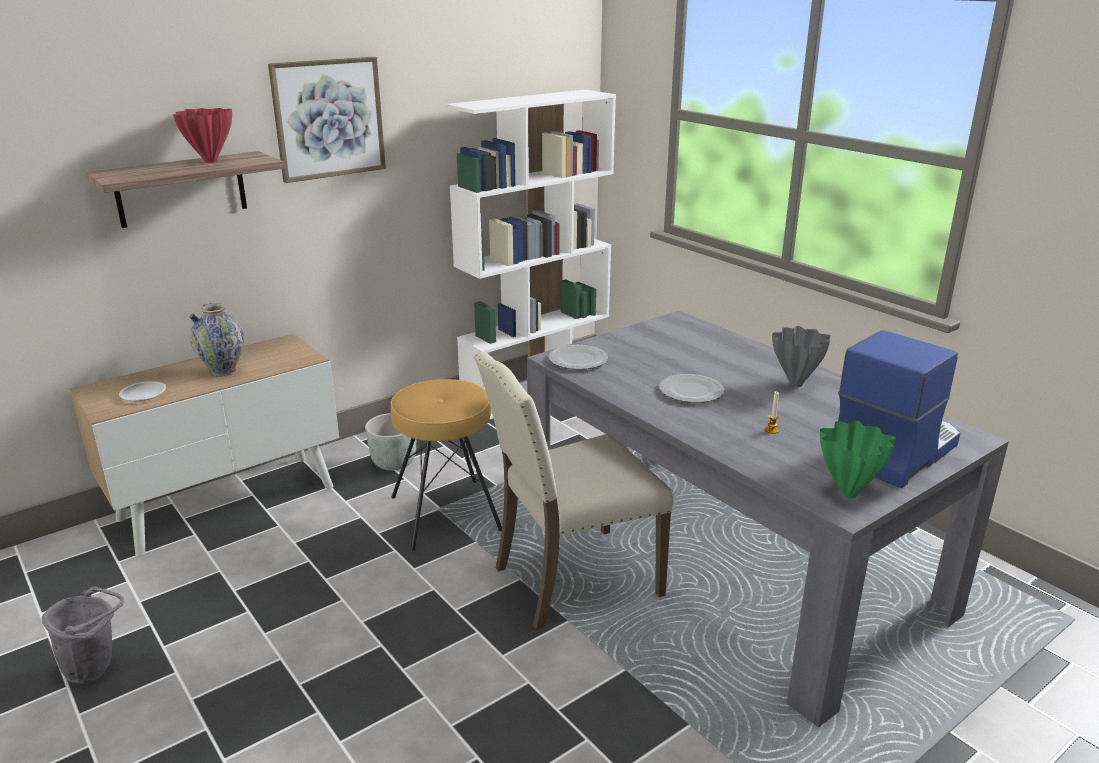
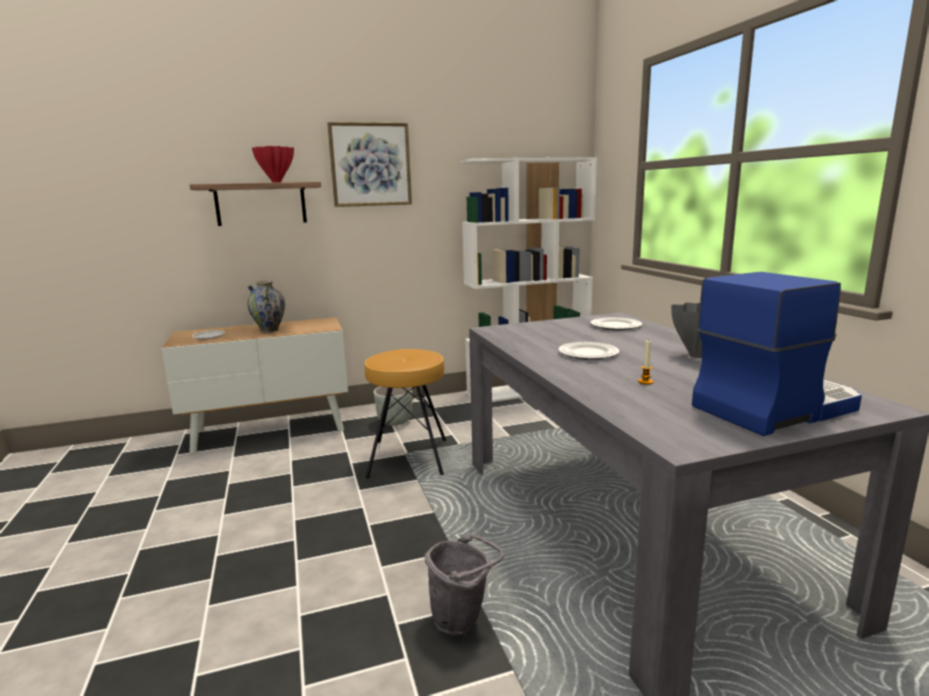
camera: 20 degrees right, 10 degrees down
grey bucket [42,587,124,684] -> grey bucket moved to [425,534,504,636]
beige chair [474,351,674,630] -> none
plate [548,345,608,370] -> plate moved to [591,317,642,330]
green vase [820,420,896,498] -> none

